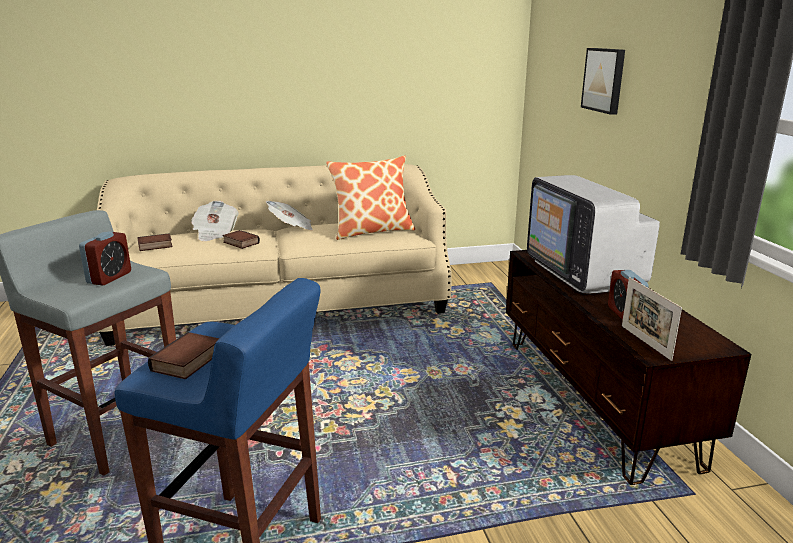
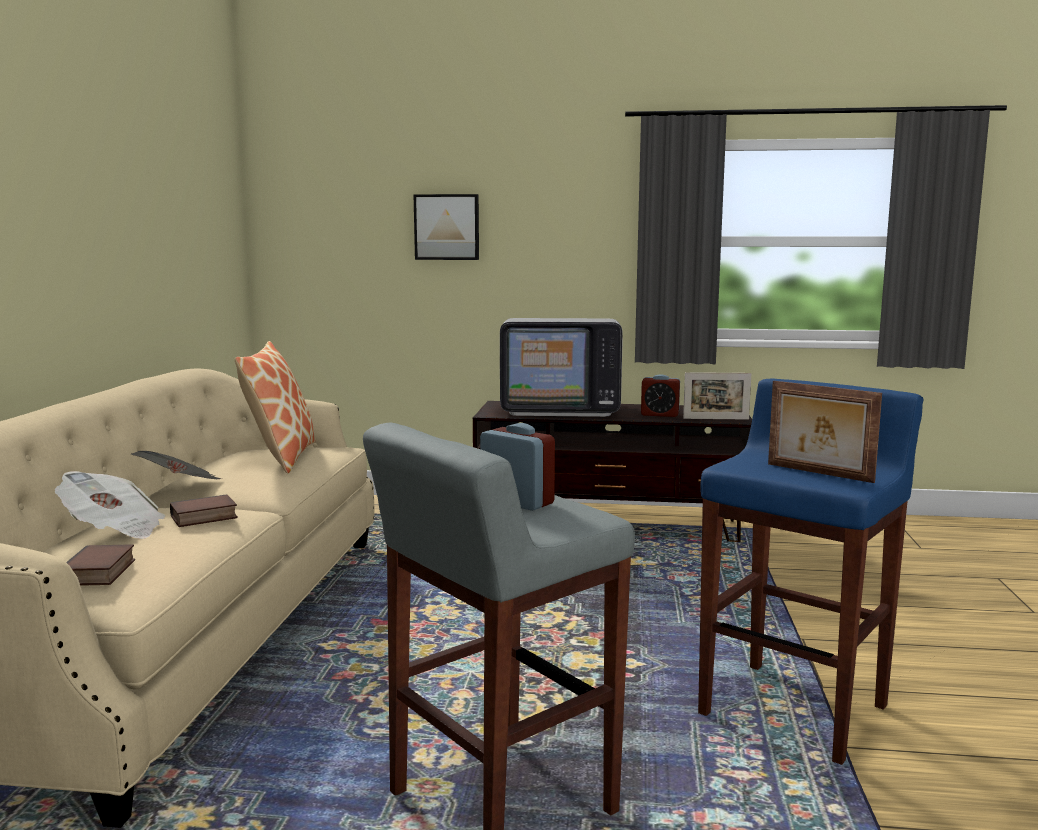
camera: 70 degrees left, 10 degrees down
book [148,332,220,379] -> picture frame [768,381,882,483]

